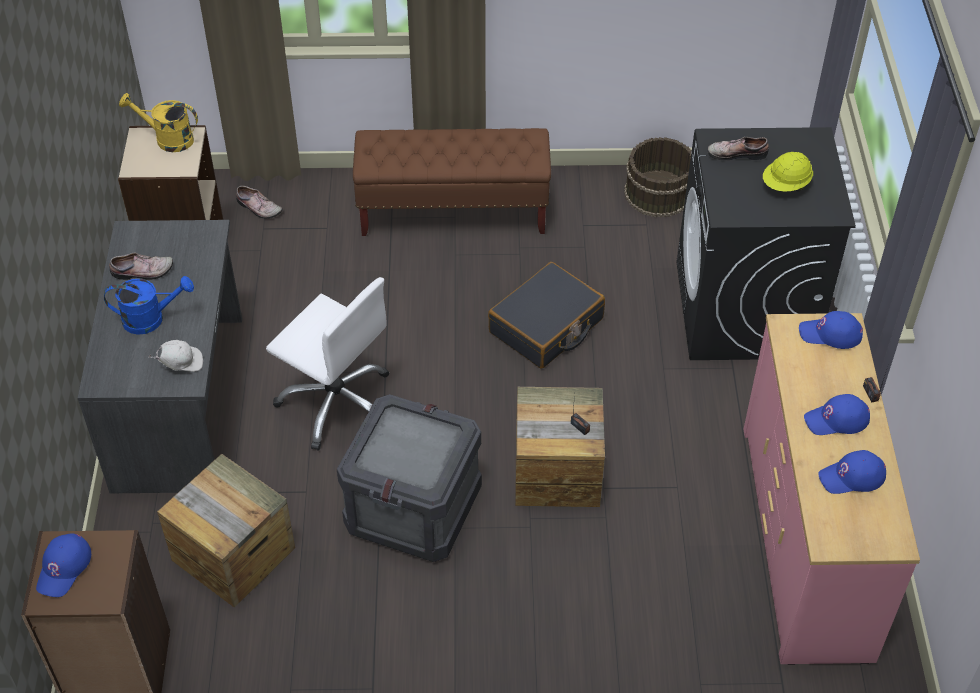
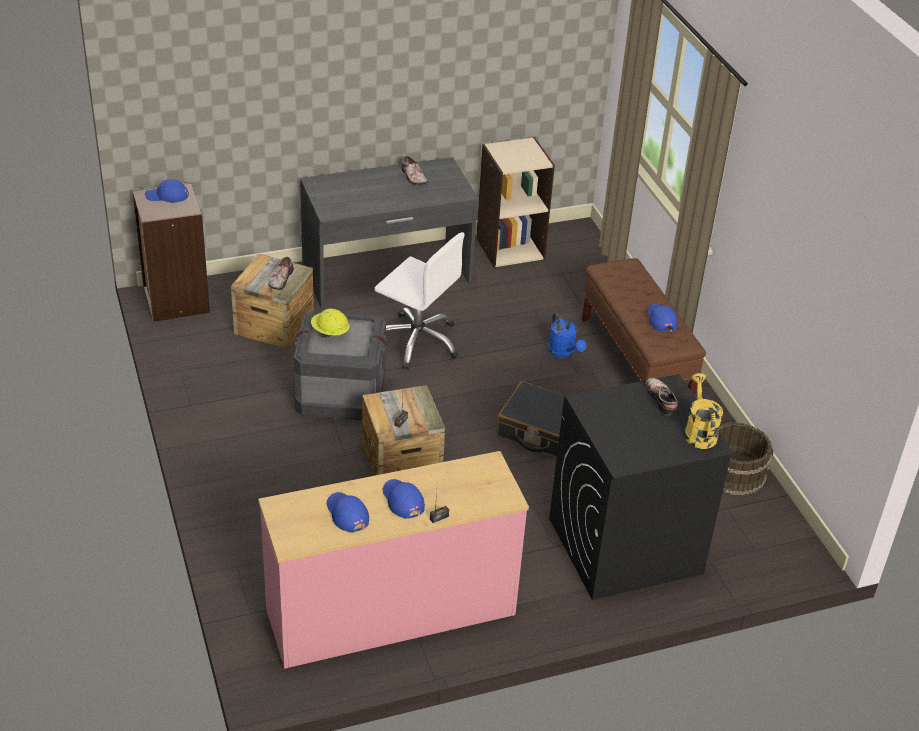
camera: 70 degrees right, 10 degrees down
blue watering can [104,276,194,335] -> blue watering can moved to [548,313,587,358]
yellow watering can [119,93,198,152] -> yellow watering can moved to [684,373,723,449]
white cap [149,340,203,372] -> none
shoe [236,186,283,219] -> shoe moved to [268,257,294,290]
white office chair [266,277,389,451] -> white office chair turned 75 degrees counterclockwise [375,232,465,370]
yellow hard hat [763,152,813,192] -> yellow hard hat moved to [311,308,350,338]
blue cap [799,311,863,349] -> blue cap moved to [647,304,678,332]

